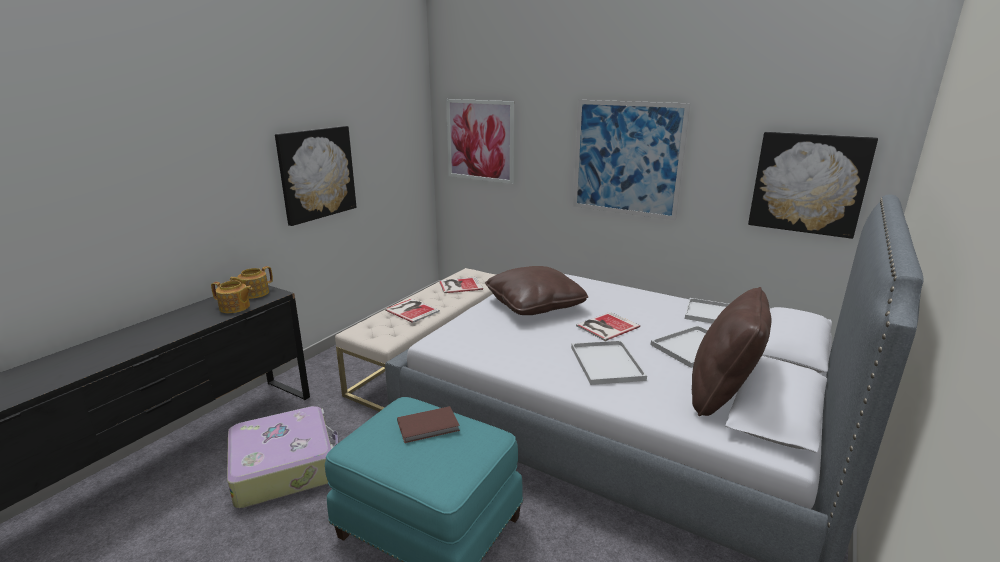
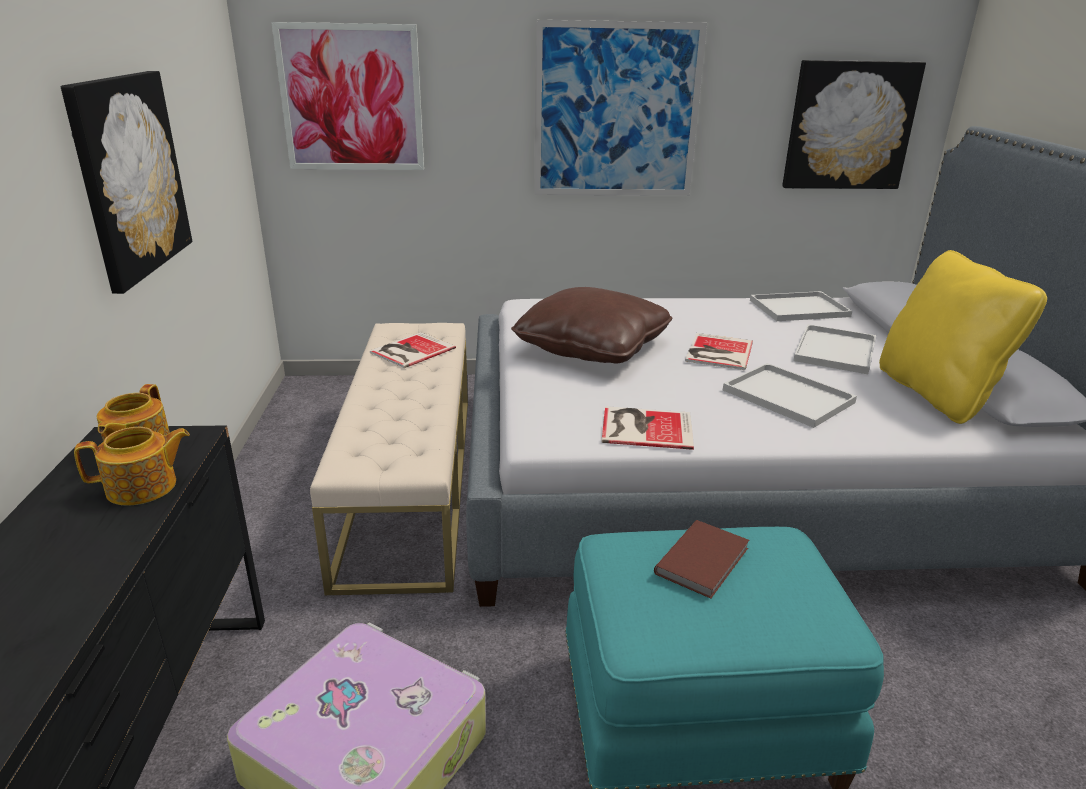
camera: 35 degrees left, 5 degrees up
book [385,299,440,323] -> book moved to [601,406,694,450]
brown pillow [692,287,771,416] -> yellow pillow [879,250,1047,424]

